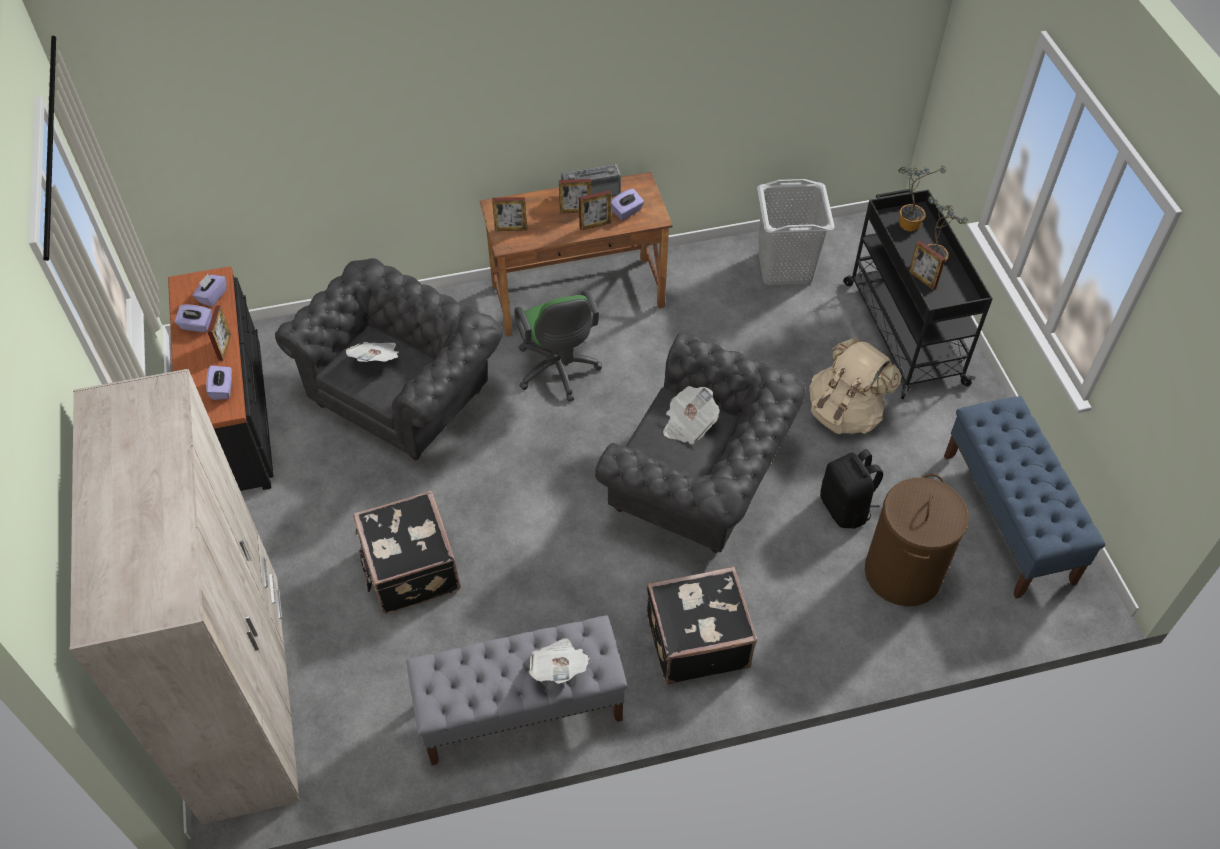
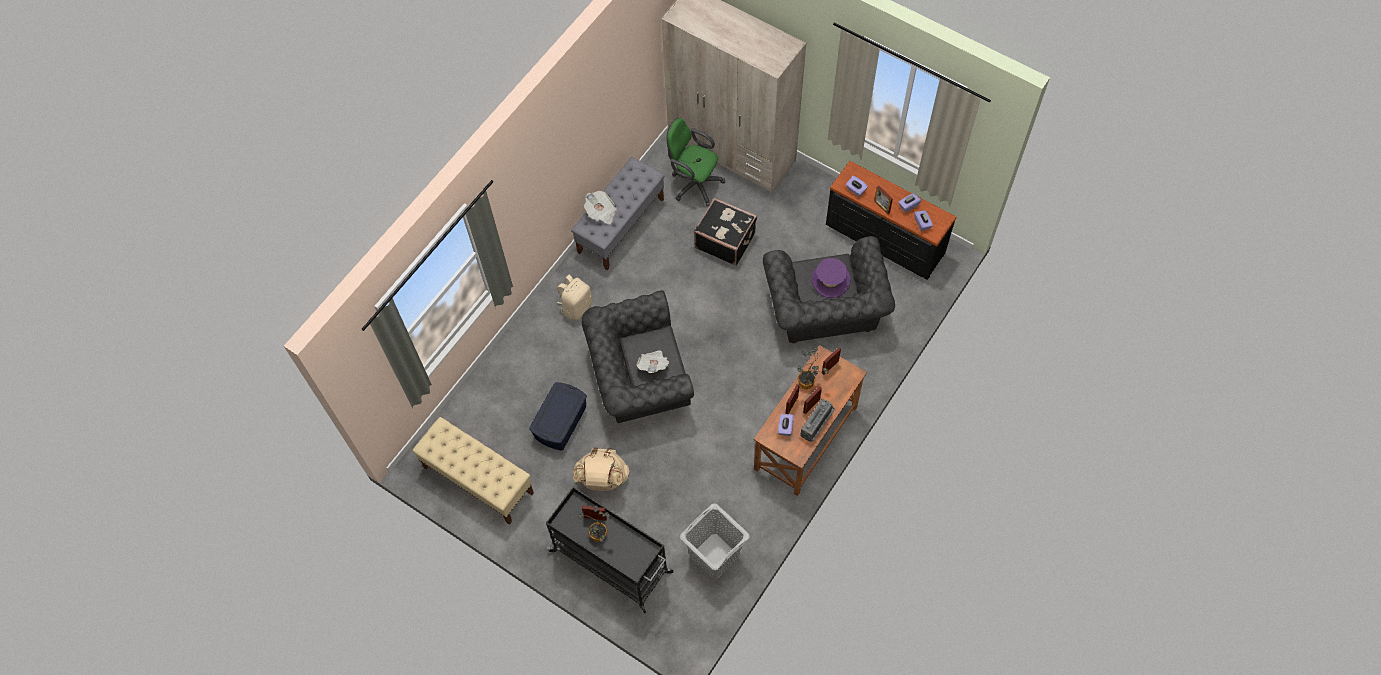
camera: 140 degrees right, 10 degrees up
newspaper [346,342,399,362] -> purple hat [811,258,850,298]
green office chair [514,290,602,401] -> green office chair moved to [666,118,725,207]
black suitcase [647,567,758,685] -> beige backpack [557,275,593,320]
black backpack [820,449,883,529] -> blue storage box [529,382,587,450]
brown laundry basket [865,474,969,606] -> none
potted plant [898,166,947,232] -> potted plant moved to [797,348,829,389]
blue bench [944,396,1105,599] -> beige bench [412,417,534,525]

